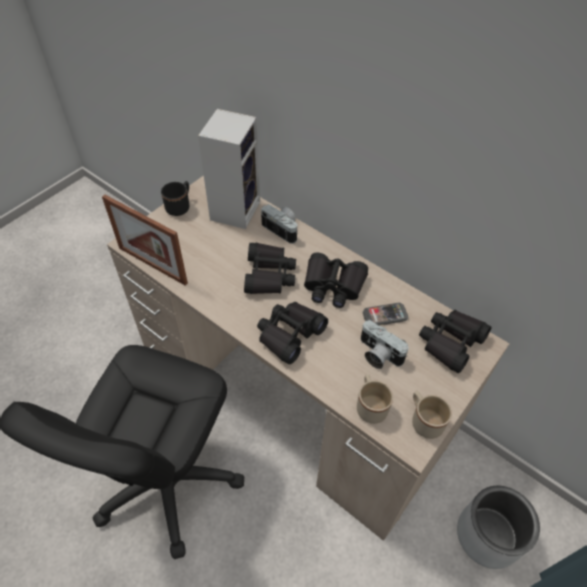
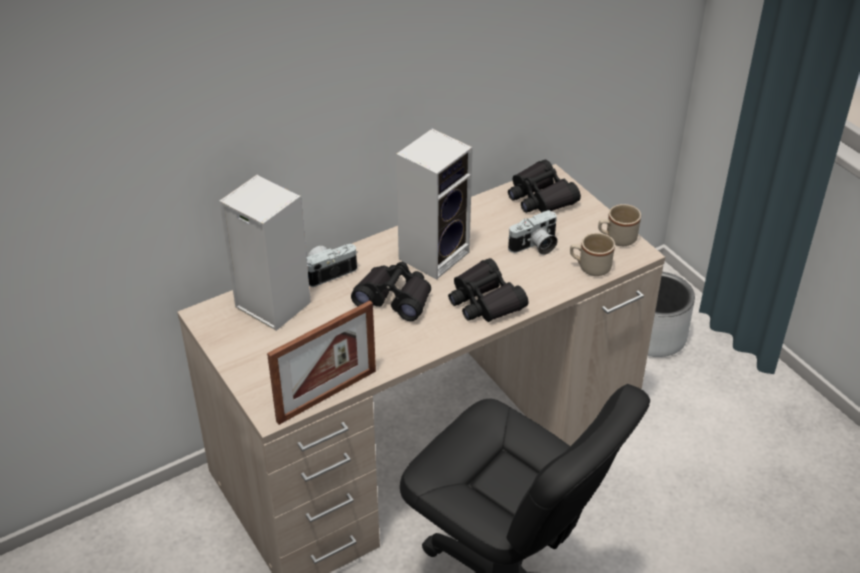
camera: 70 degrees left, 10 degrees down
black mug [161,181,189,216] -> none
black binoculars [304,252,368,308] -> speaker [396,129,473,280]
phone [363,303,408,326] -> none

